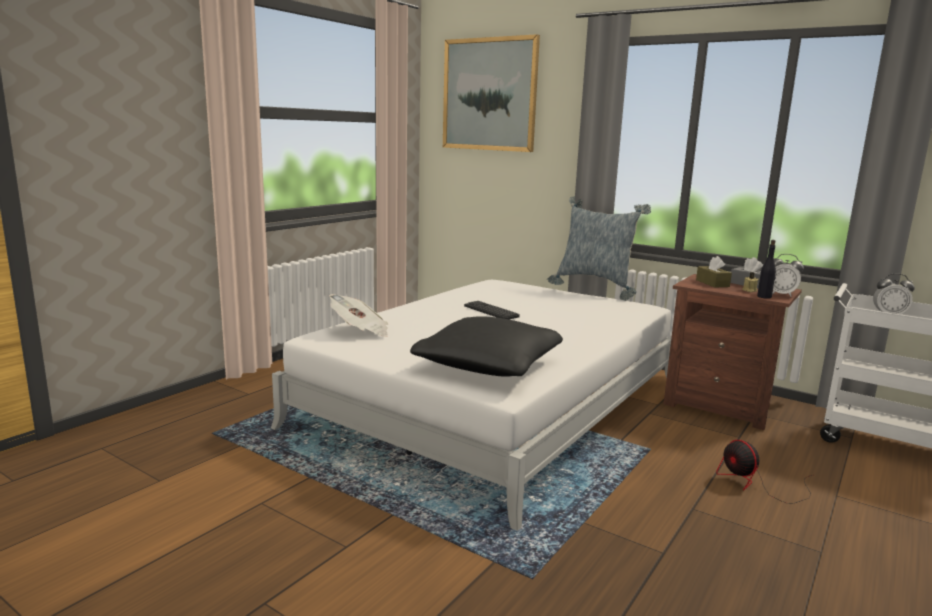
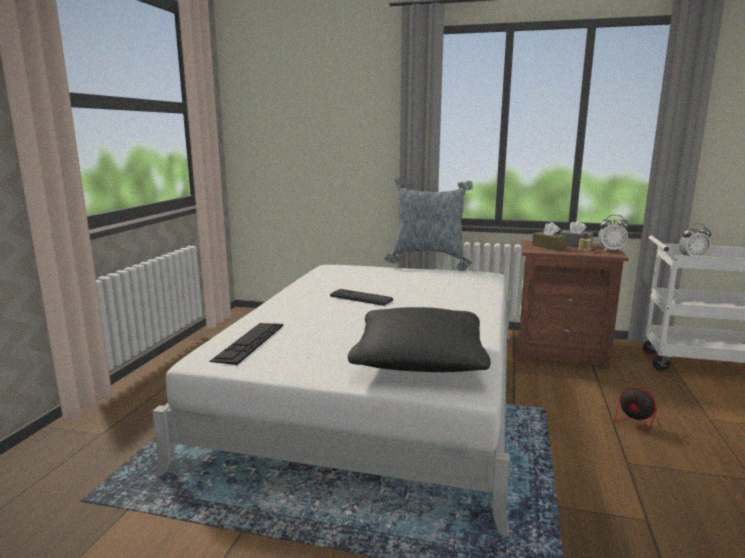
camera: 20 degrees left, 0 degrees up
newspaper [329,294,388,337] -> keyboard [210,323,283,365]
picture [443,34,540,152] -> none
black bottle [757,240,776,299] -> none

